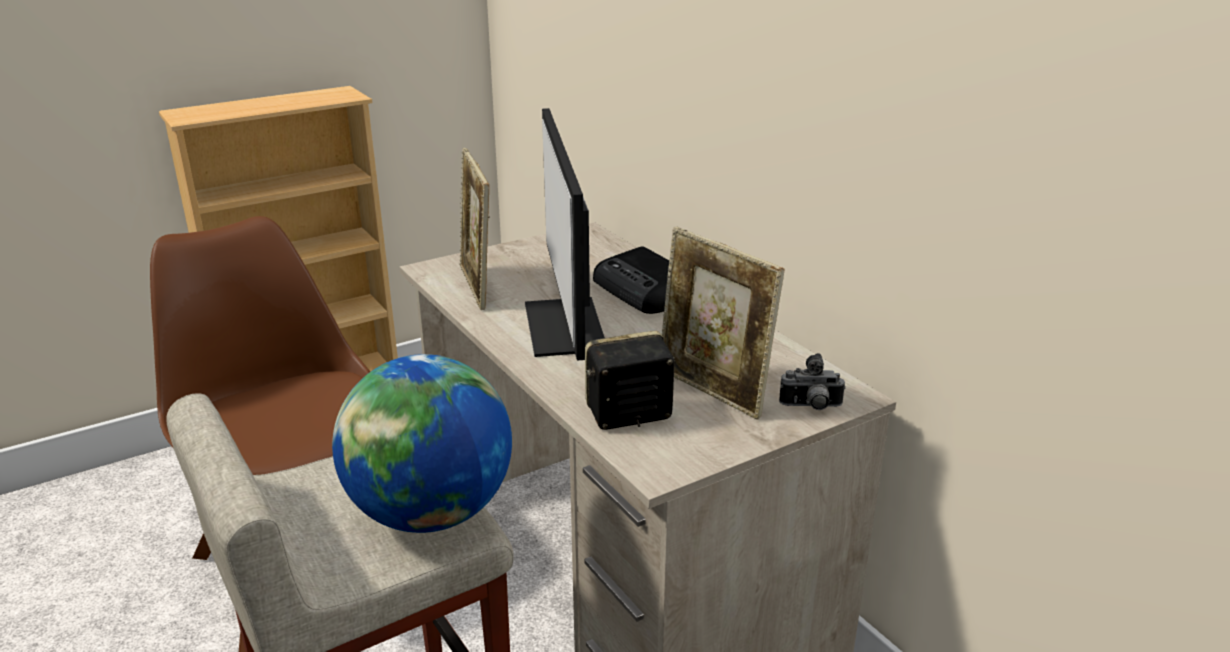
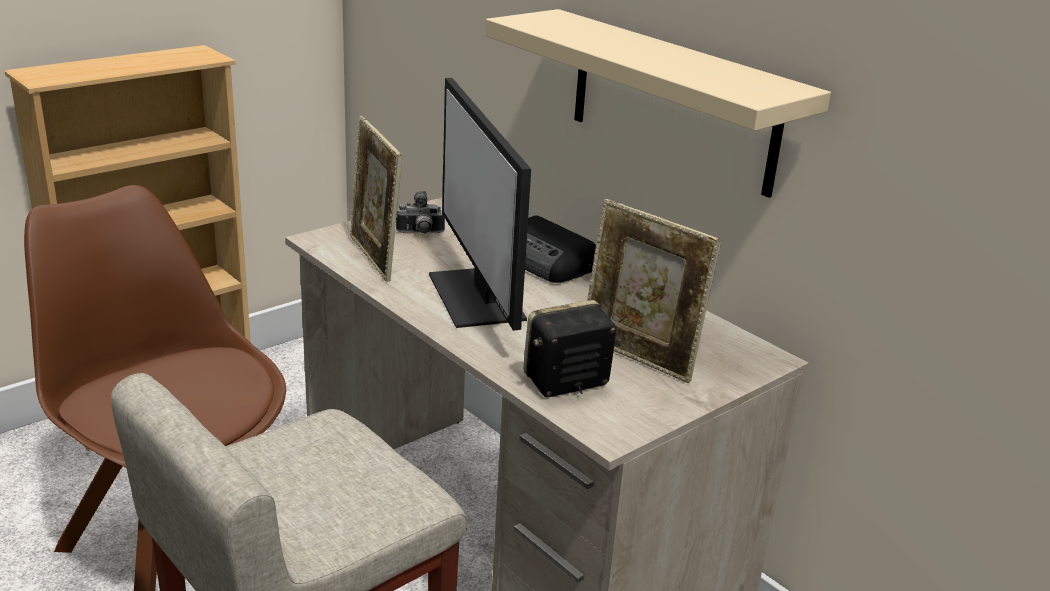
camera: 10 degrees left, 0 degrees up
globe [332,354,512,533] -> none
camera [779,353,846,410] -> camera moved to [396,191,445,234]
none -> beige shelf [485,9,831,198]

